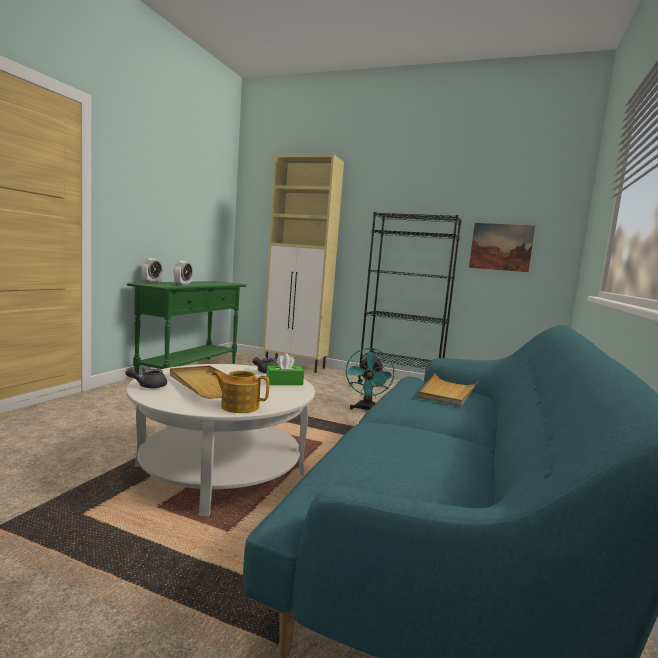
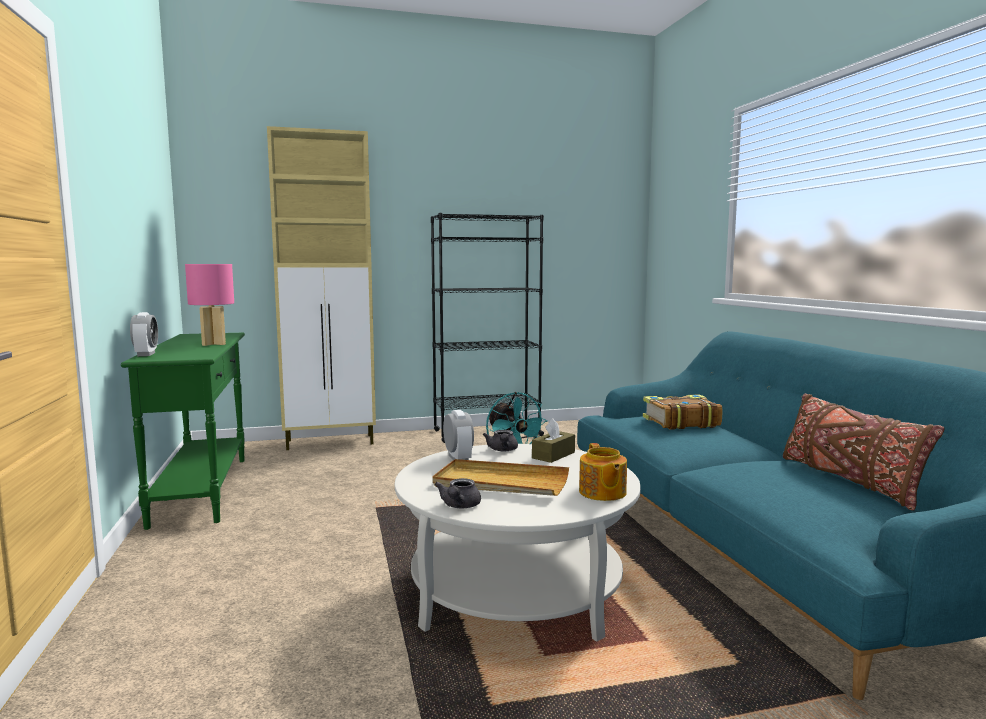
camera: 35 degrees left, 0 degrees up
alarm clock [174,261,193,286] -> alarm clock moved to [443,410,474,460]
teapot [212,371,270,413] -> teapot turned 75 degrees counterclockwise [579,443,627,501]
green tissue box [266,354,304,385] -> brown tissue box [532,419,575,463]
beige tray [418,373,478,407] -> book [643,394,722,430]
picture [469,223,535,272] -> none
none -> pink table lamp [185,264,234,346]
none -> brown pillow [783,394,945,511]

